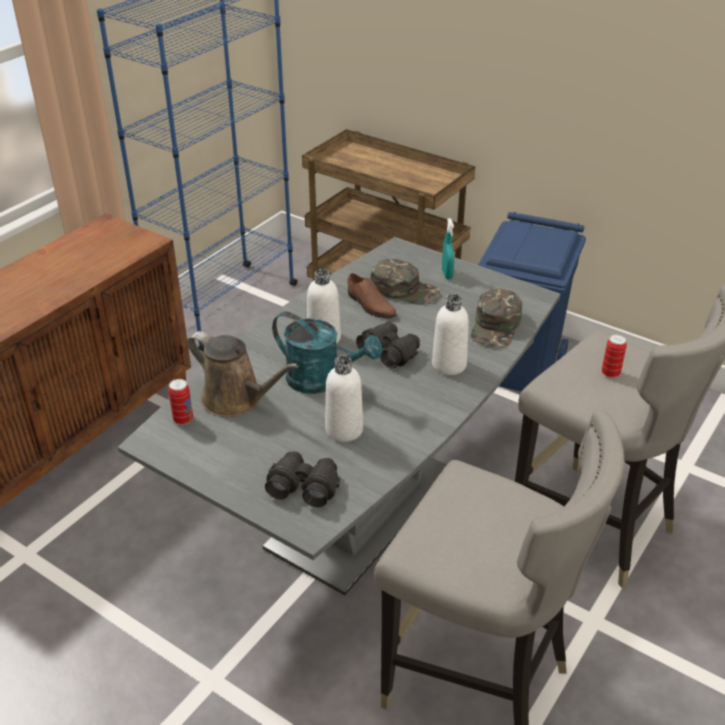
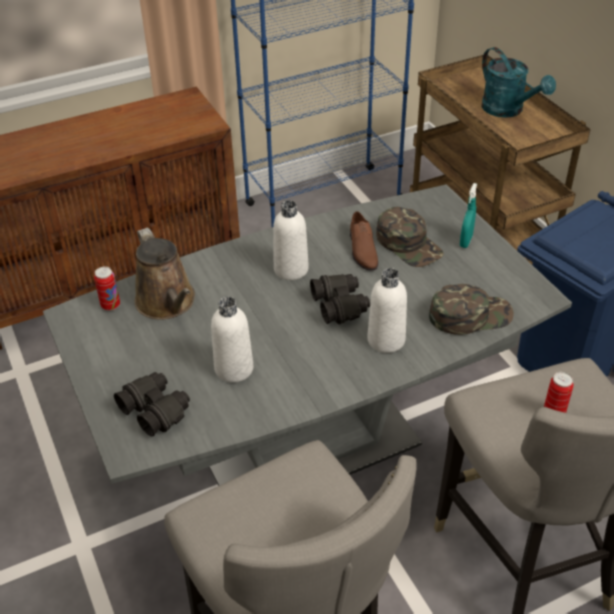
camera: 30 degrees right, 5 degrees up
turquoise watering can [272,312,383,394] -> turquoise watering can moved to [482,47,556,118]
green cap [471,289,522,347] -> green cap turned 150 degrees counterclockwise [429,284,514,335]

